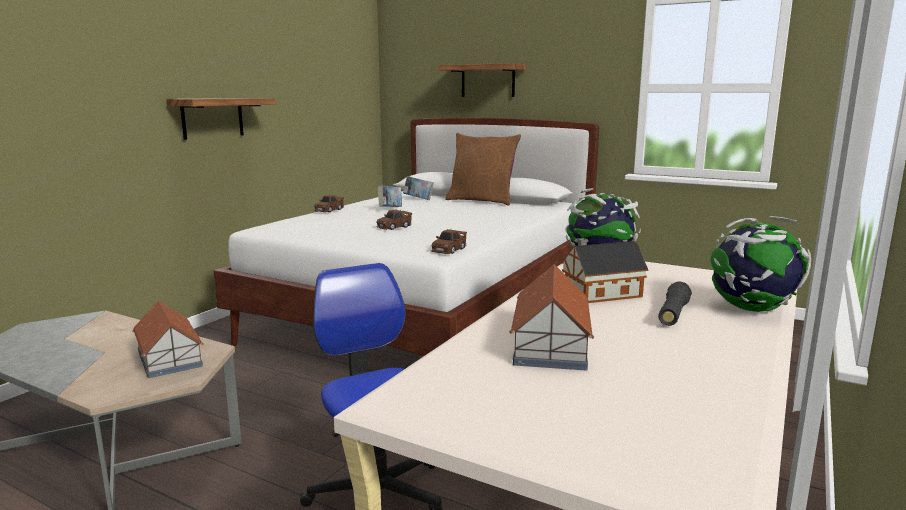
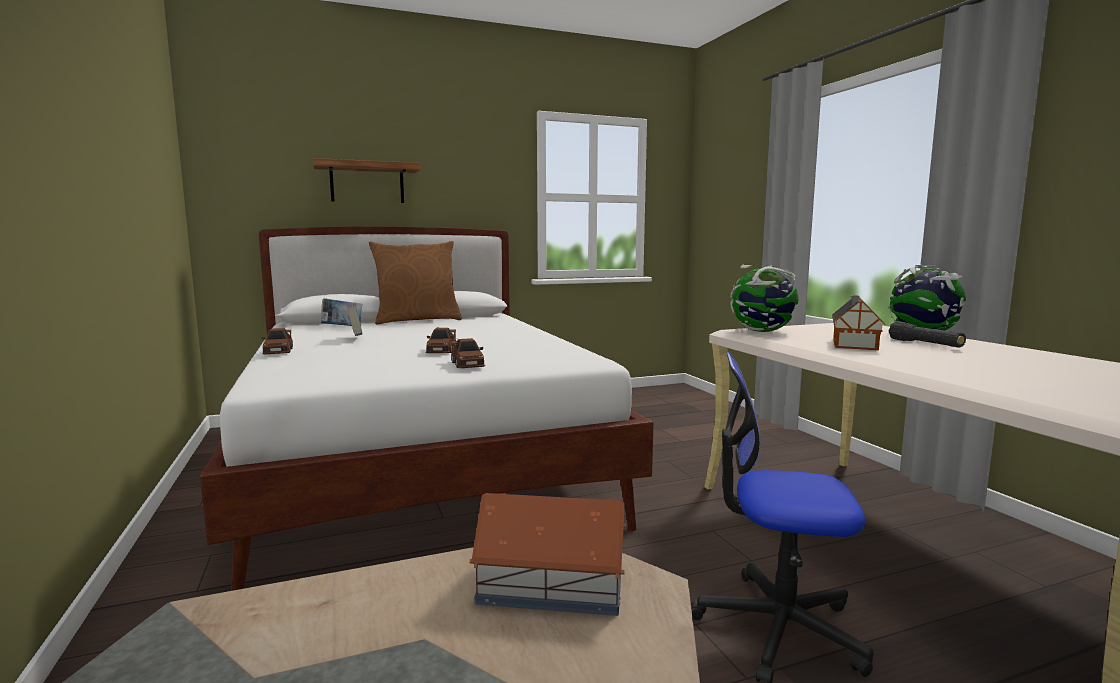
camera: 50 degrees left, 5 degrees down
shelf [166,98,276,140] -> none
brown toy car [431,229,467,254] -> brown toy car moved to [451,338,485,368]
toy house [509,264,594,371] -> none

